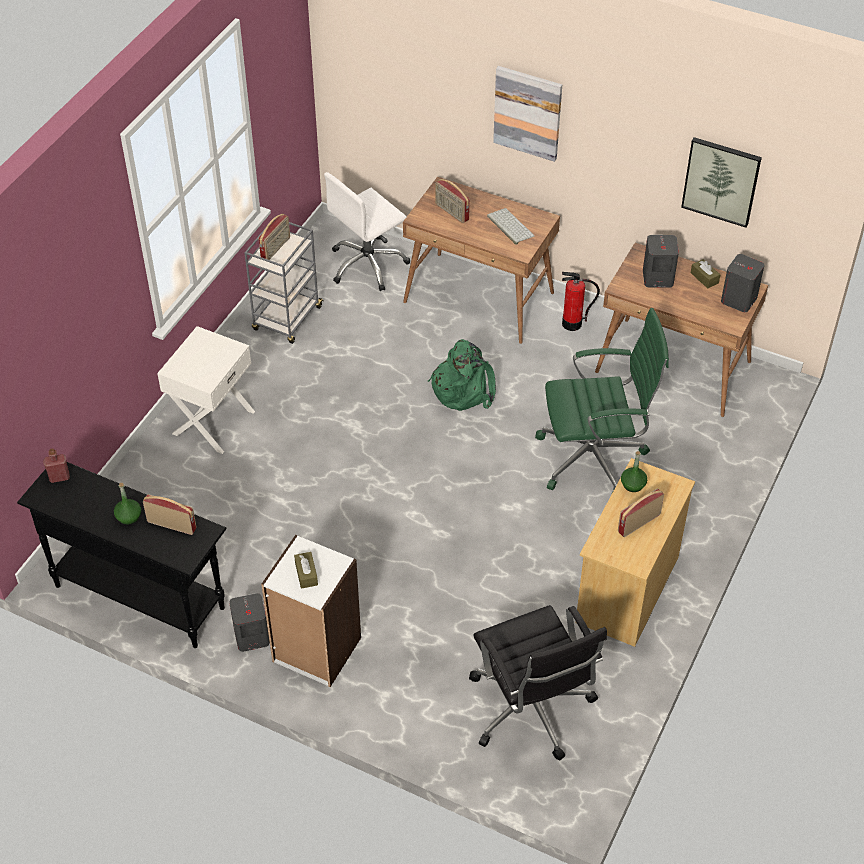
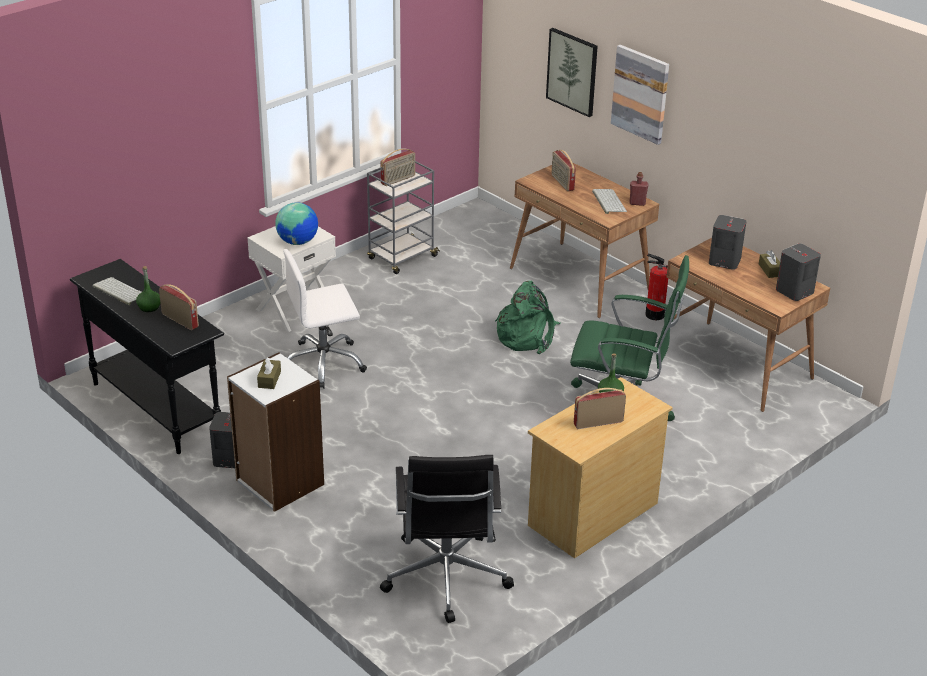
camera: 20 degrees right, 15 degrees down
red bottle [43,448,70,483] -> red bottle moved to [629,172,648,206]
white office chair [324,172,410,291] -> white office chair moved to [283,249,367,389]
picture [681,137,762,228] -> picture moved to [546,28,598,117]
none -> keyboard [93,277,141,305]
none -> globe [275,202,318,245]

